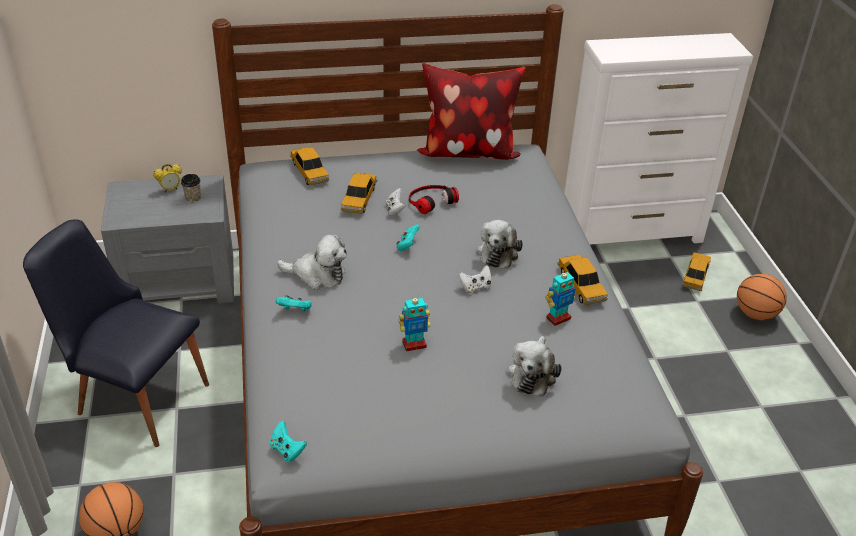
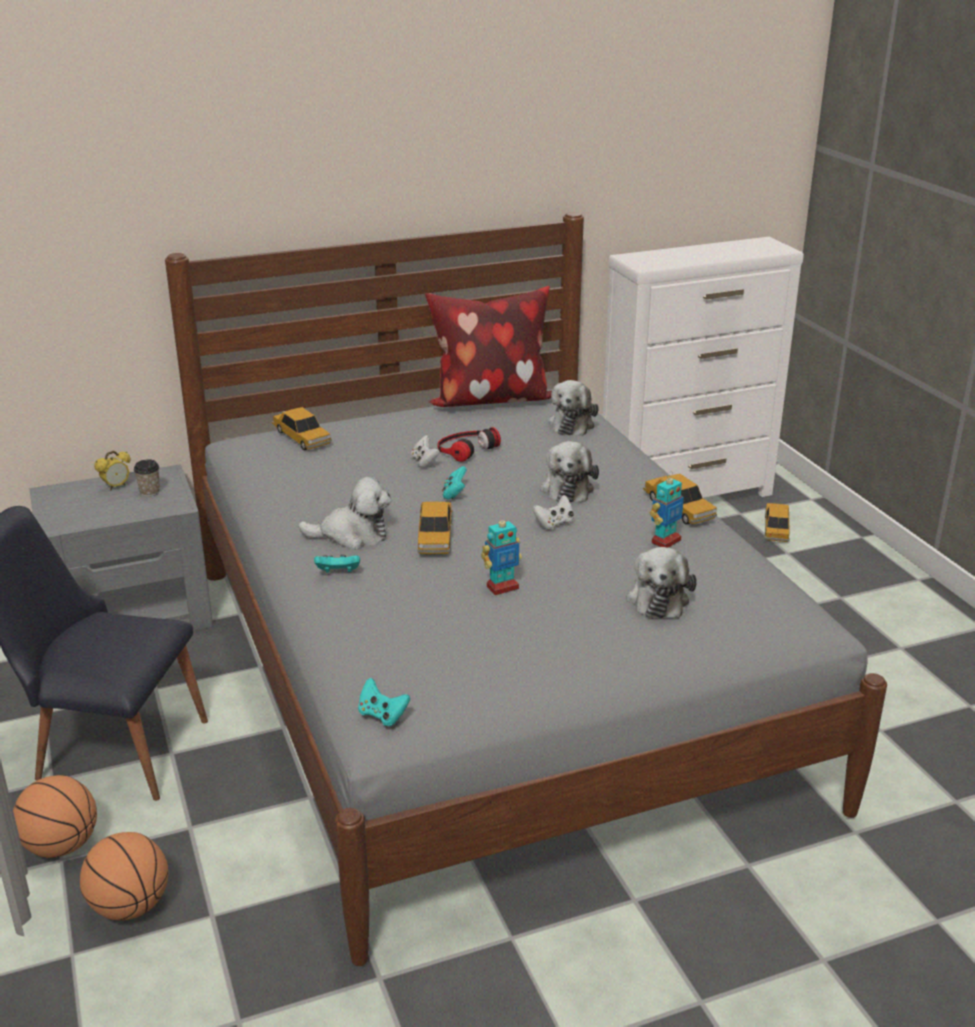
camera: 10 degrees left, 10 degrees down
toy car [341,173,378,214] -> toy car moved to [417,502,453,554]
basketball [737,274,787,320] -> basketball moved to [13,775,97,858]
none -> plush toy [547,380,599,436]

